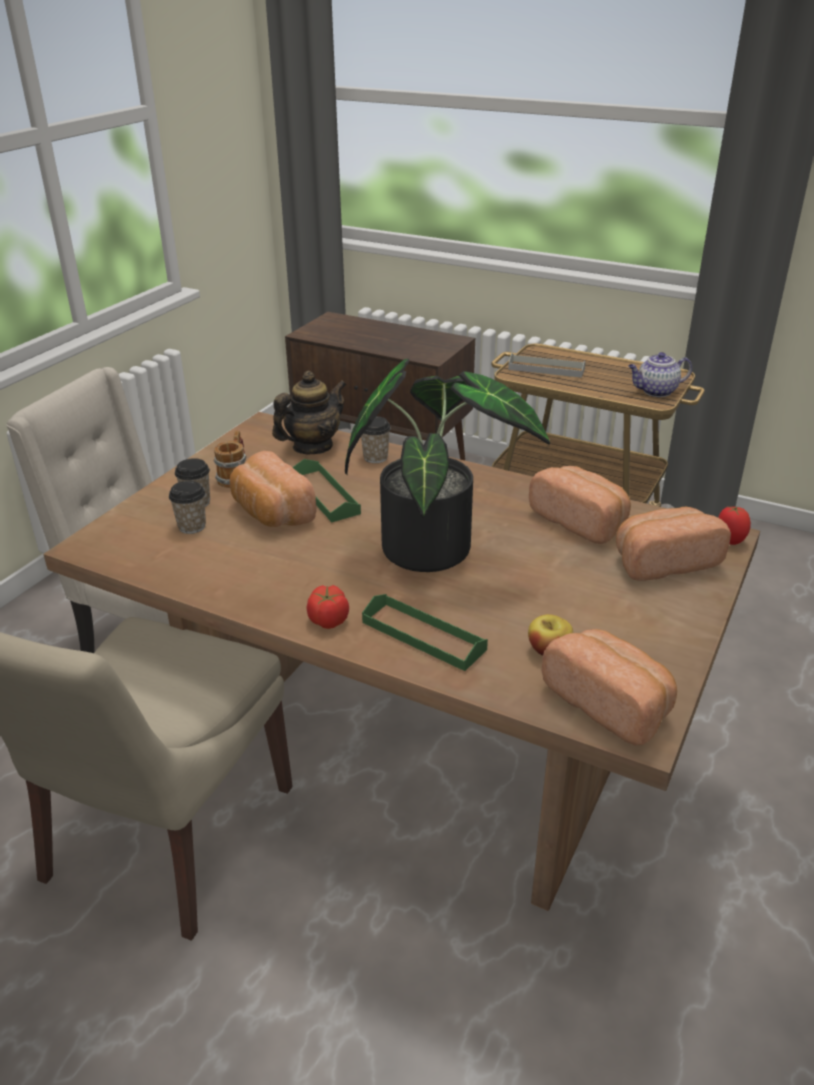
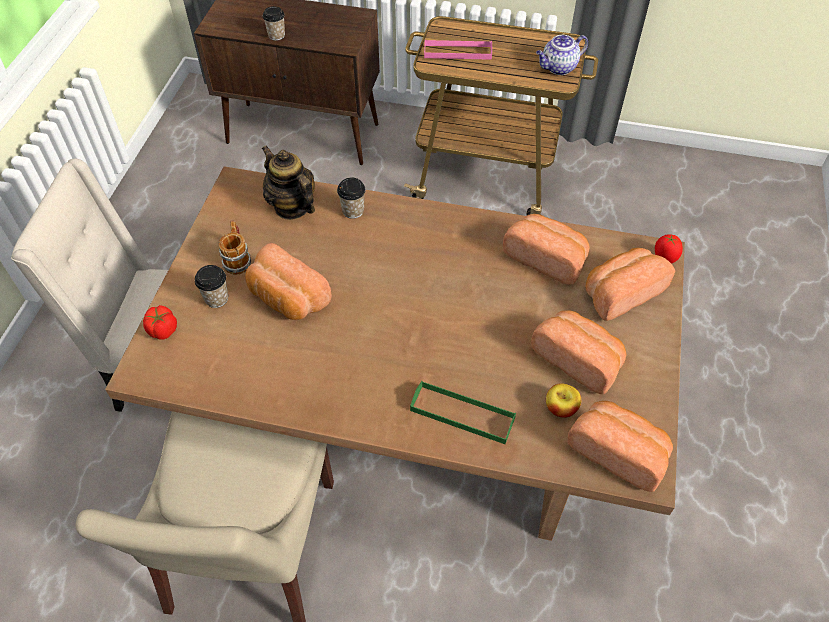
camera: 15 degrees left, 20 degrees up
cup [169,481,206,534] -> cup moved to [263,6,285,41]
teapot [272,371,347,454] -> teapot turned 75 degrees counterclockwise [262,145,315,220]
green tray [293,459,361,522] -> none
tomato [306,585,349,629] -> tomato moved to [143,305,177,340]
potted plant [345,359,550,572] -> none
grey tray [508,353,586,378] -> pink tray [424,40,492,60]
none -> bread [531,310,626,394]

